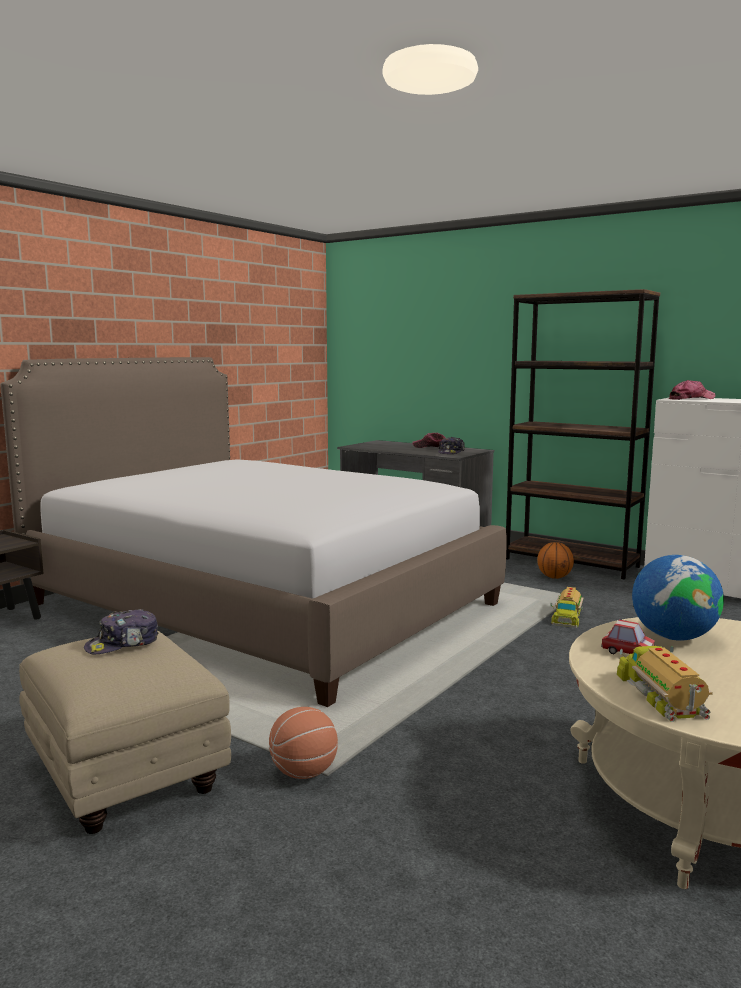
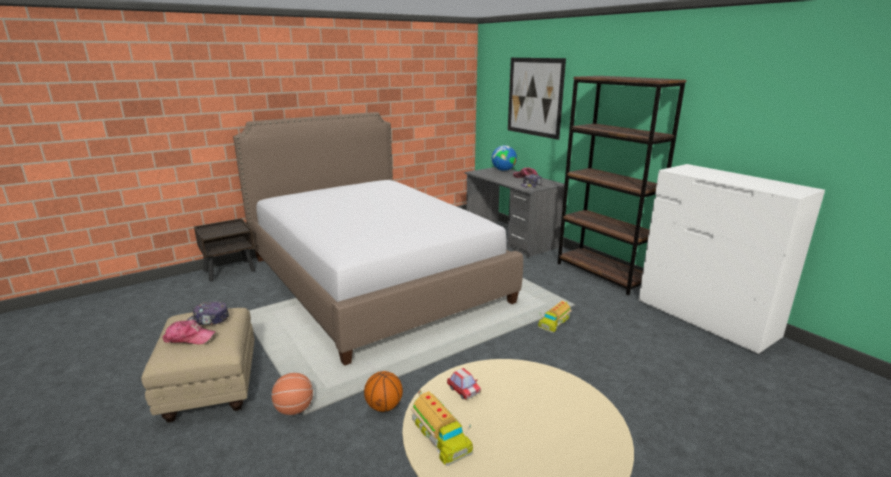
camera: 20 degrees right, 10 degrees up
basketball [537,542,574,579] -> basketball moved to [364,371,403,412]
toy truck [617,646,713,722] -> toy truck turned 135 degrees clockwise [411,390,473,466]
globe [632,555,724,641] -> globe moved to [492,145,517,171]
cap [669,380,716,400] -> cap moved to [163,320,216,345]
none -> picture [508,58,566,140]

